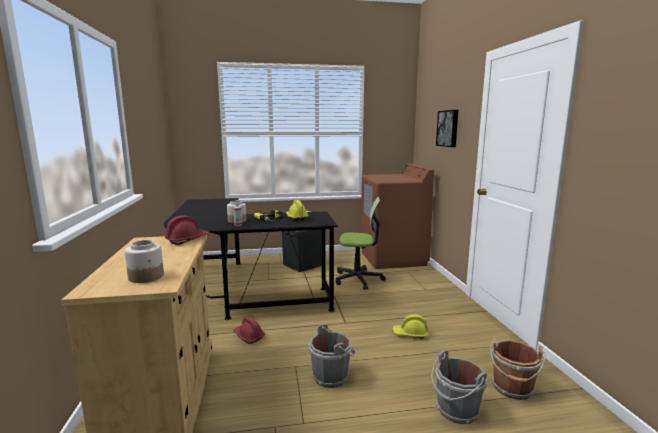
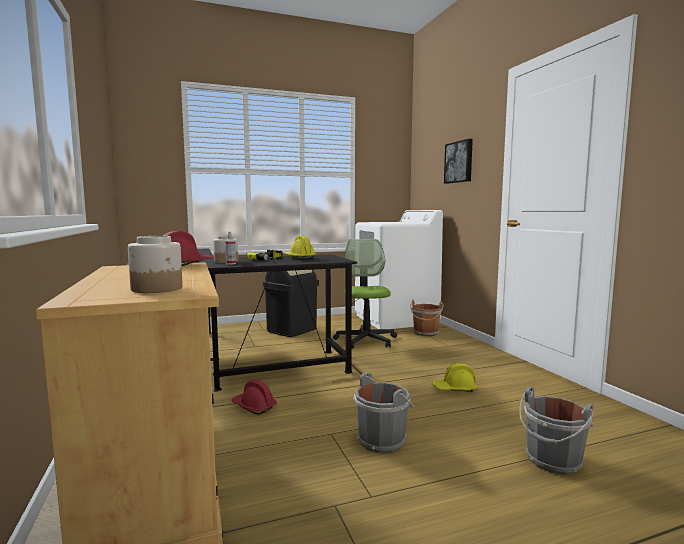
camera: 10 degrees left, 5 degrees down
office chair [335,197,386,290] -> office chair turned 90 degrees counterclockwise [333,239,397,348]
brown washing machine [360,164,434,269] -> white washing machine [355,210,443,329]
brown bucket [490,337,546,400] -> brown bucket moved to [410,300,443,336]

